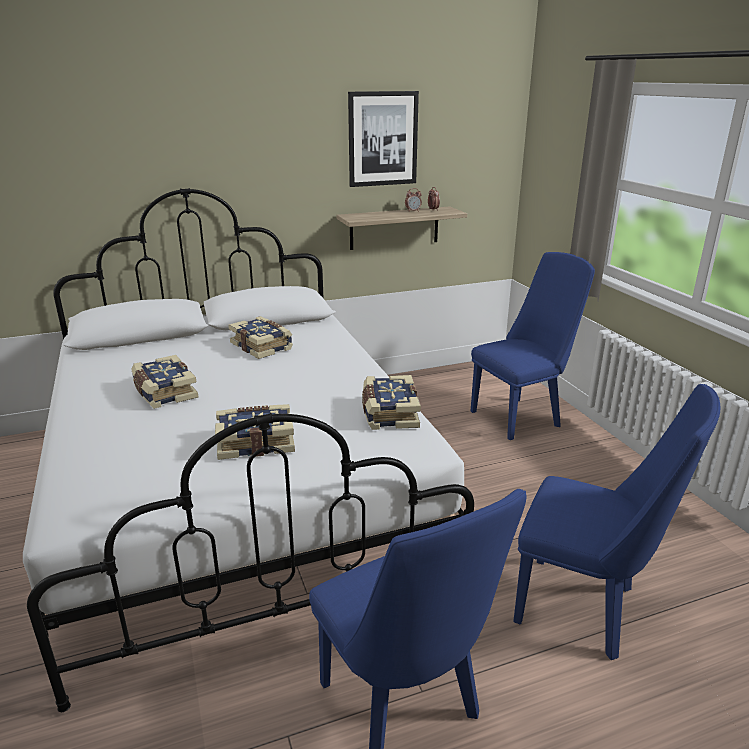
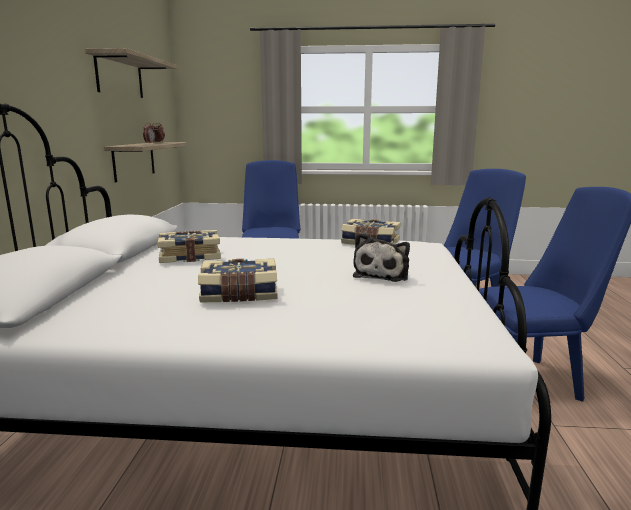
camera: 65 degrees left, 10 degrees down
book [215,404,295,460] -> plush toy [353,233,410,282]
picture [348,91,419,187] -> shelf [85,48,177,98]

